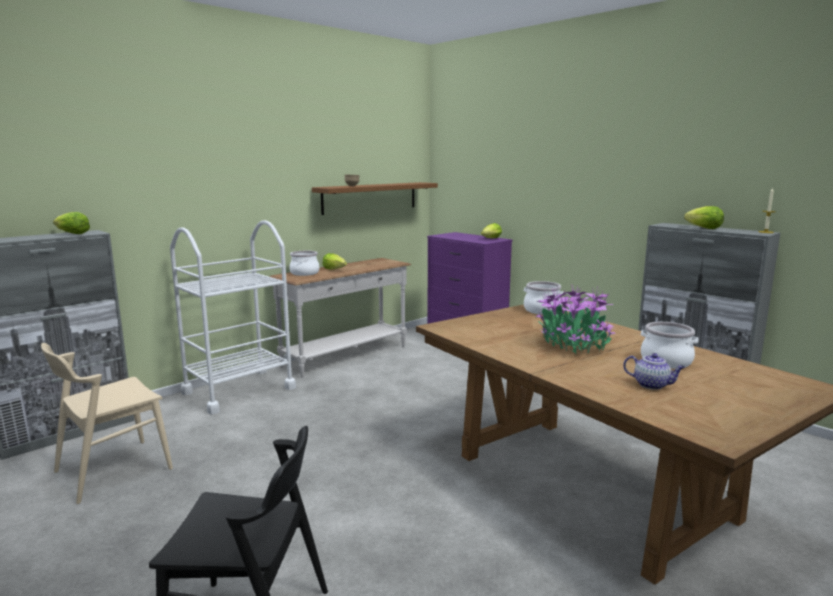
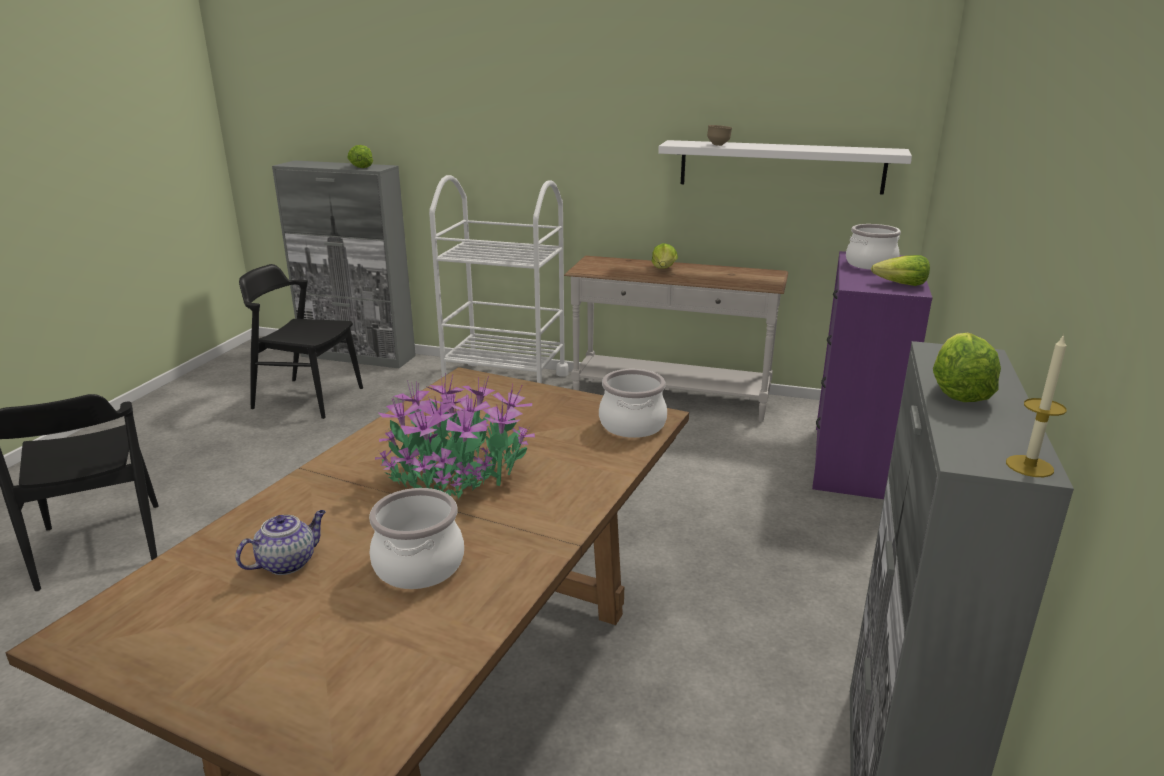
camera: 60 degrees right, 10 degrees up
beige chair [41,343,173,504] -> black chair [239,264,363,419]
cooking pot [289,251,320,276] -> cooking pot moved to [846,224,901,270]
brown shelf [312,182,438,215] -> white shelf [658,140,912,195]
teapot [623,353,685,390] -> teapot turned 135 degrees counterclockwise [235,510,326,575]

